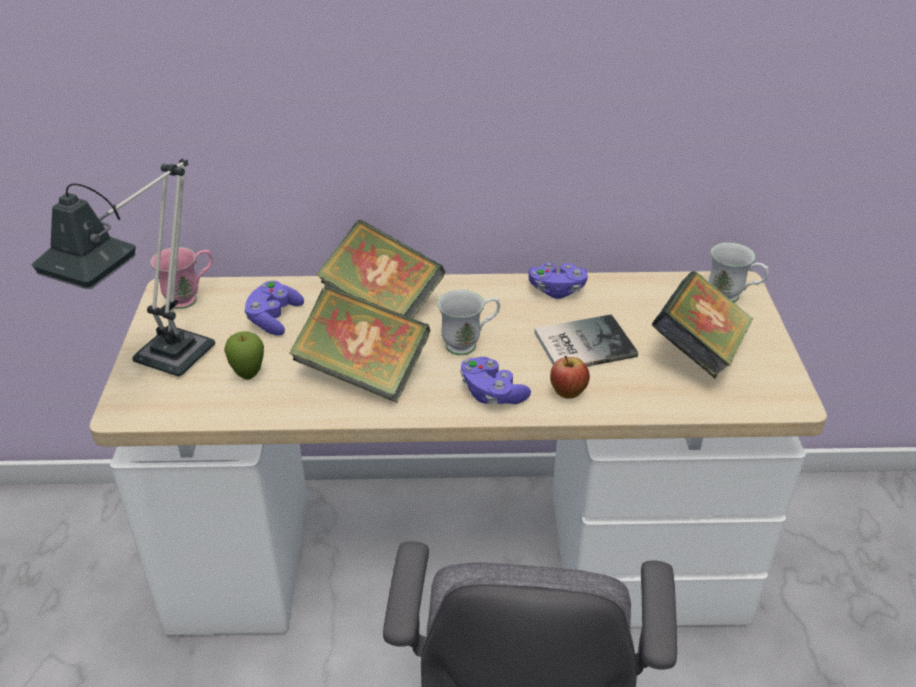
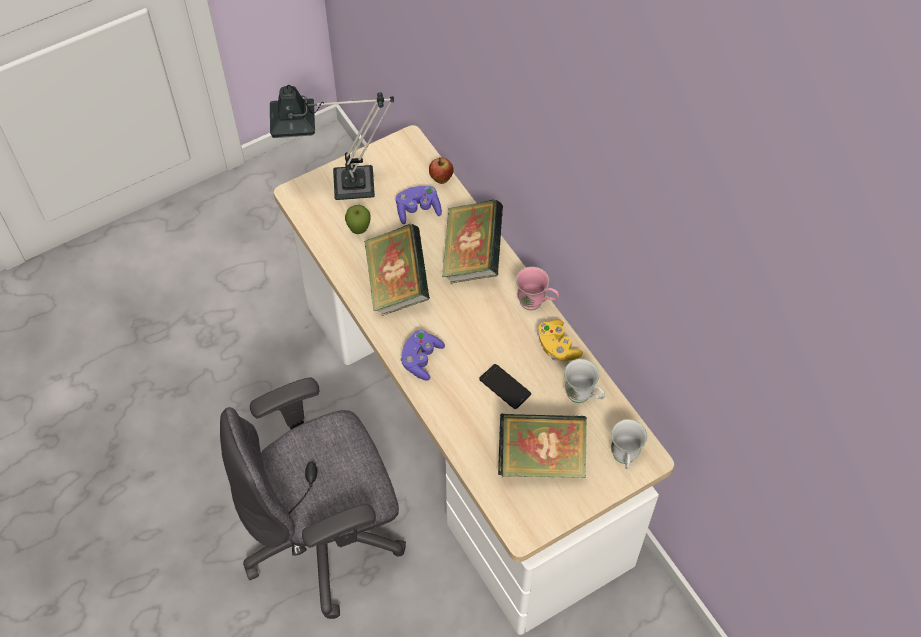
camera: 60 degrees right, 20 degrees up
pink mug [151,247,213,309] -> pink mug moved to [516,267,559,310]
white mug [437,290,500,355] -> white mug moved to [564,359,605,403]
purple game controller [528,262,588,299] -> yellow game controller [537,320,583,361]
book [534,314,638,367] -> phone [479,364,531,409]
apple [550,356,590,398] -> apple moved to [429,157,454,184]

